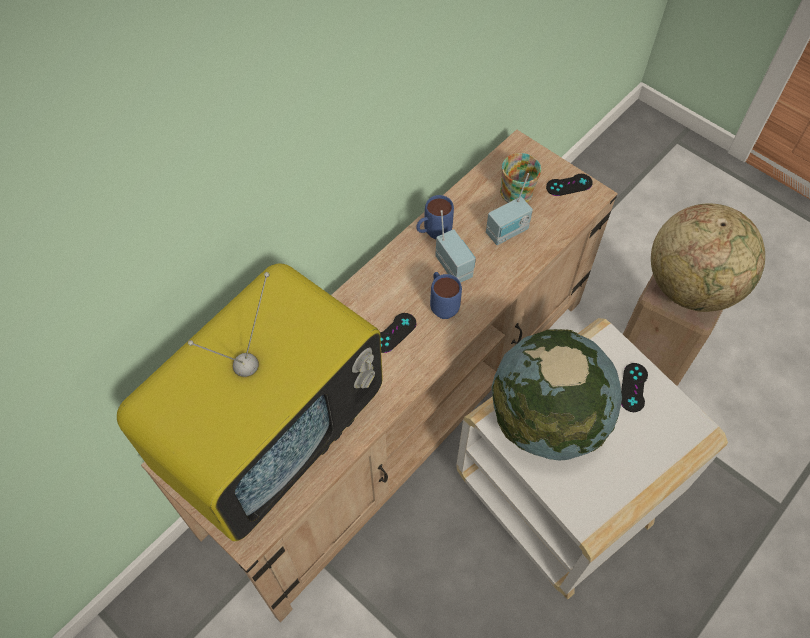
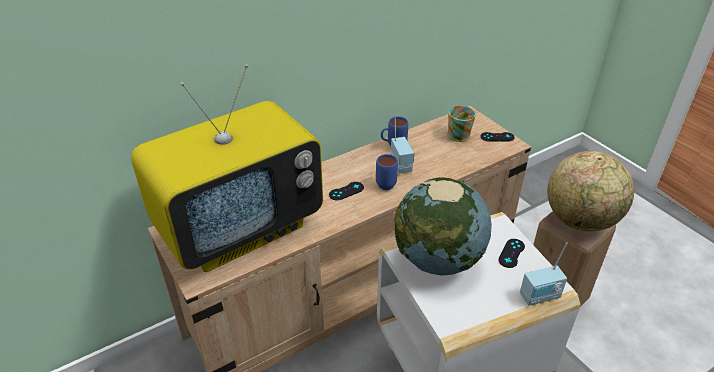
camera: 15 degrees right, 20 degrees down
radio [486,173,533,245] -> radio moved to [520,242,568,306]

